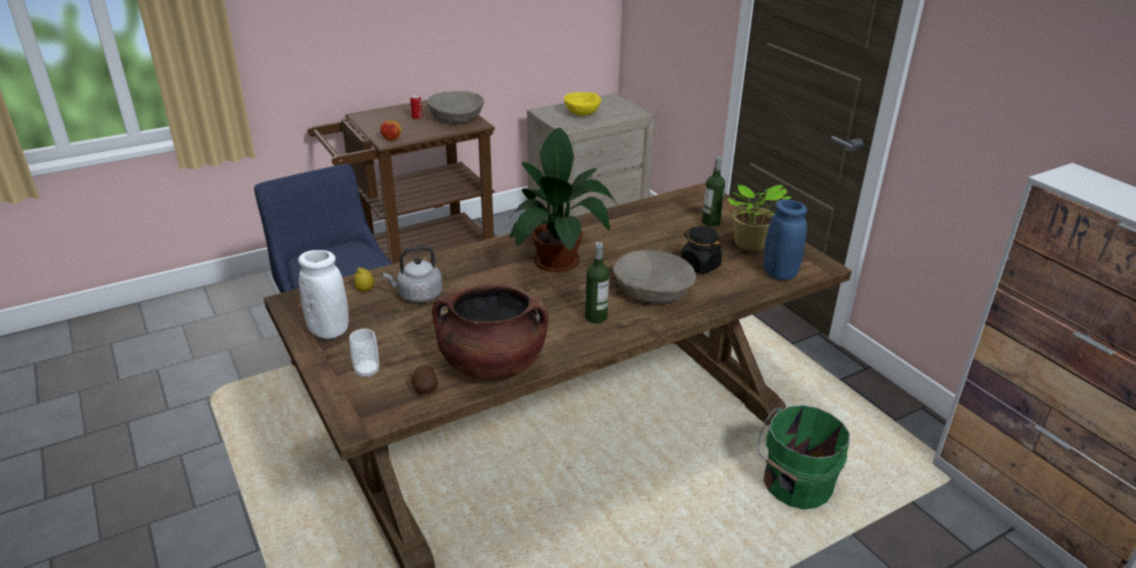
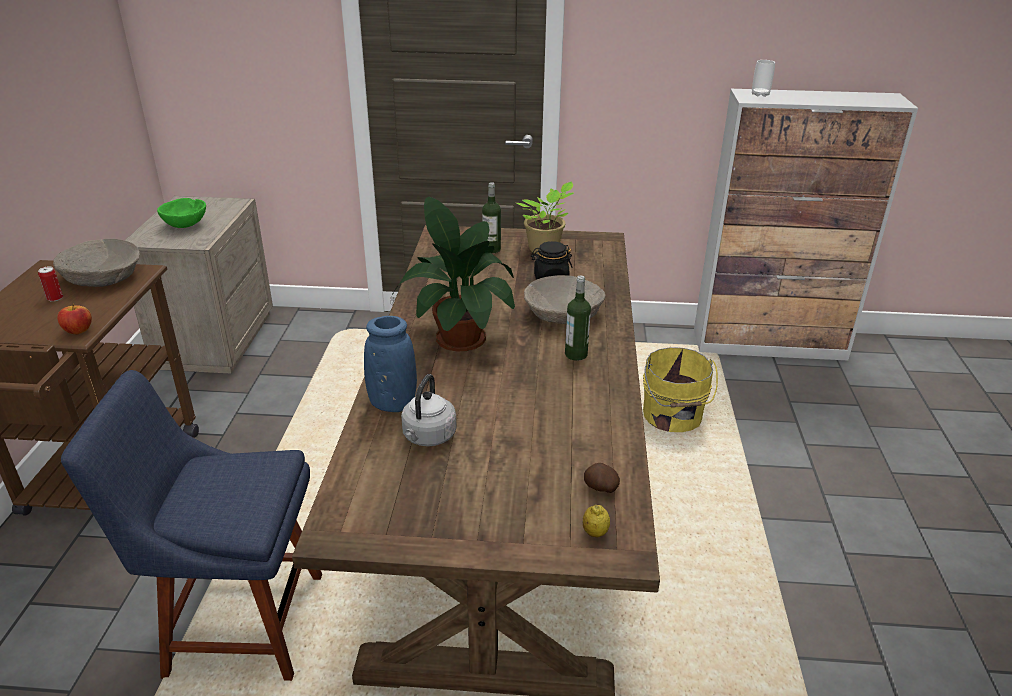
camera: 55 degrees left, 0 degrees up
white vase [298,250,349,339] -> none
cup [349,329,379,378] -> cup moved to [752,60,775,97]
lemon [354,267,374,292] -> lemon moved to [583,505,610,537]
brown cooking pot [432,284,548,380] -> none
yellow bowl [564,92,601,116] -> green bowl [157,198,206,228]
green bucket [758,405,850,509] -> yellow bucket [643,347,718,432]
blue vase [763,199,807,280] -> blue vase moved to [364,316,417,412]

